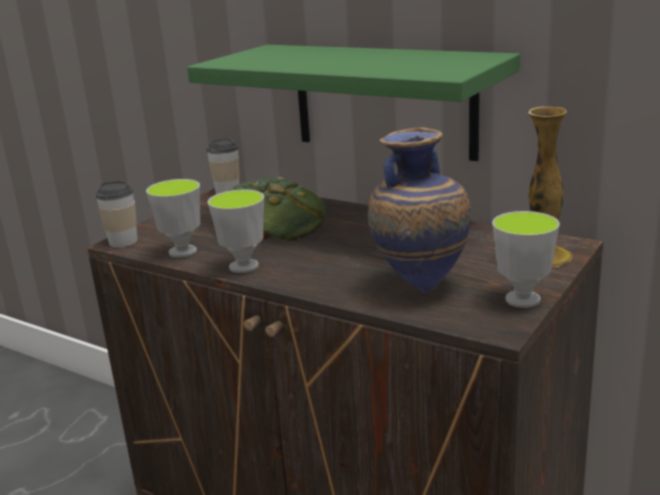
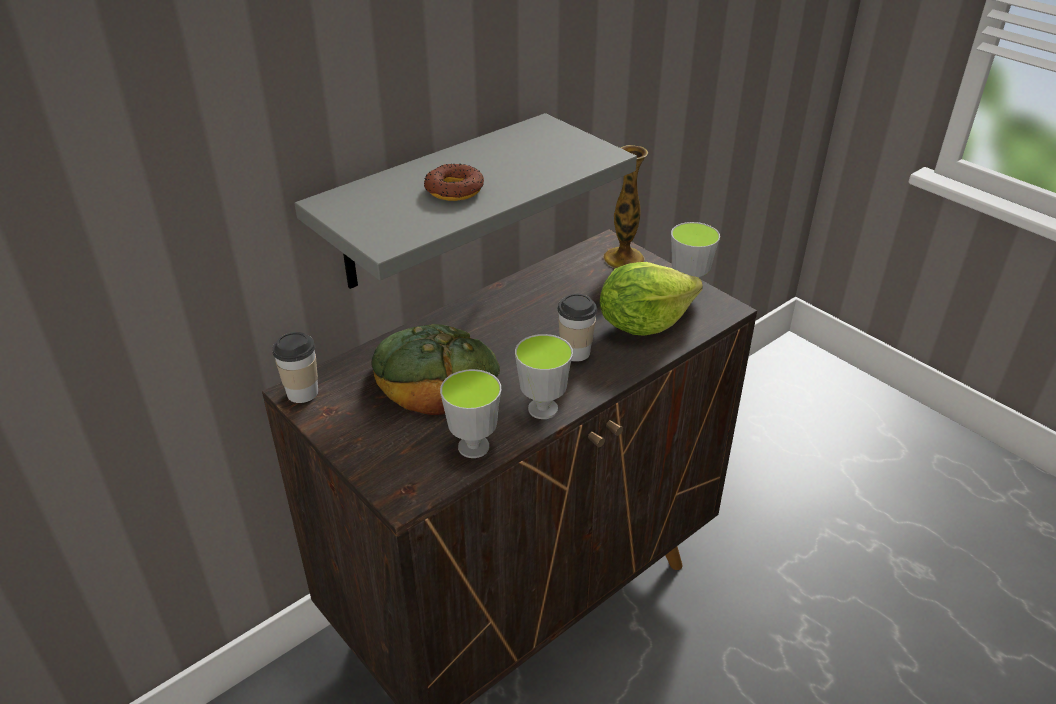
camera: 75 degrees left, 15 degrees up
cup [95,181,138,248] -> cup moved to [558,294,597,362]
green shelf [187,45,520,161] -> grey shelf [294,113,637,289]
vase [368,128,471,293] -> lettuce [600,262,703,336]
none -> donut [424,164,484,201]

